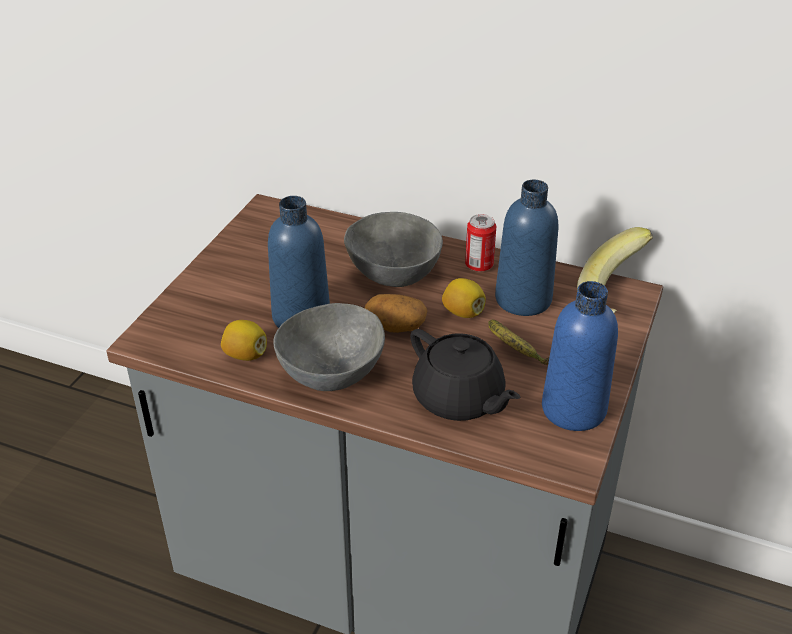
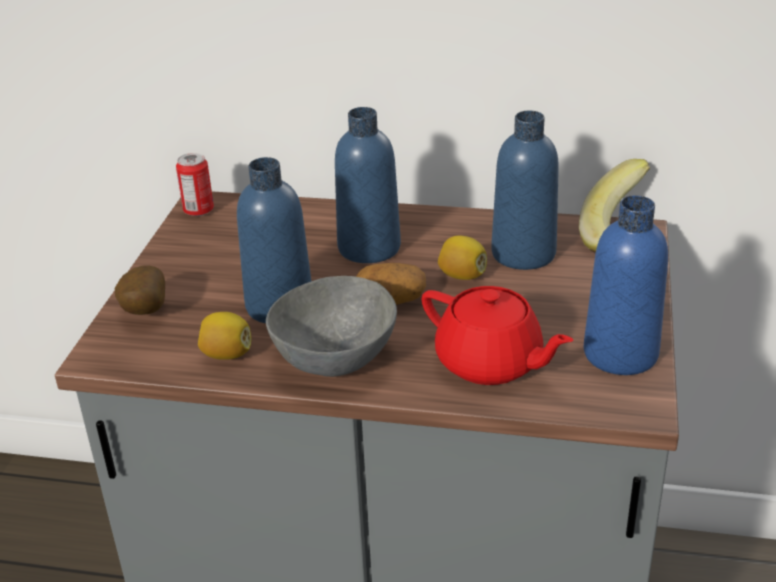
camera: 10 degrees left, 5 degrees down
grey bowl [344,212,443,287] -> blue bottle [335,107,401,263]
black teapot [410,329,520,421] -> red teapot [422,286,573,385]
can [465,214,496,272] -> can moved to [176,153,214,216]
banana [488,319,549,365] -> none
none -> potato [115,265,165,315]

